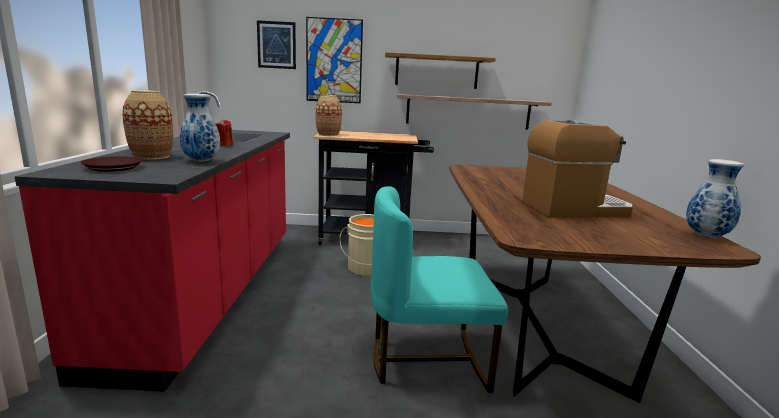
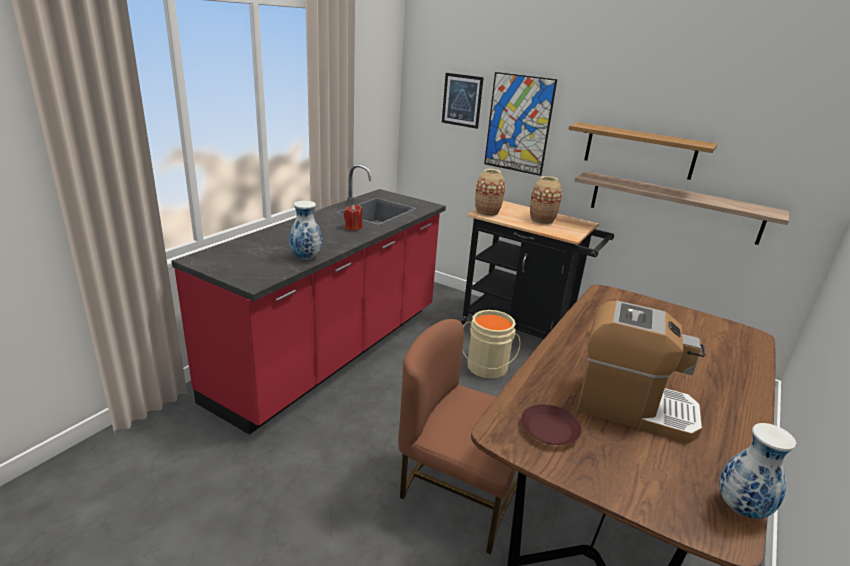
camera: 30 degrees right, 10 degrees up
brown plate [80,156,143,172] -> brown plate moved to [521,404,582,445]
vase [122,90,173,159] -> vase moved to [530,176,562,225]
turquoise chair [371,186,508,393] -> brown chair [398,319,518,554]

